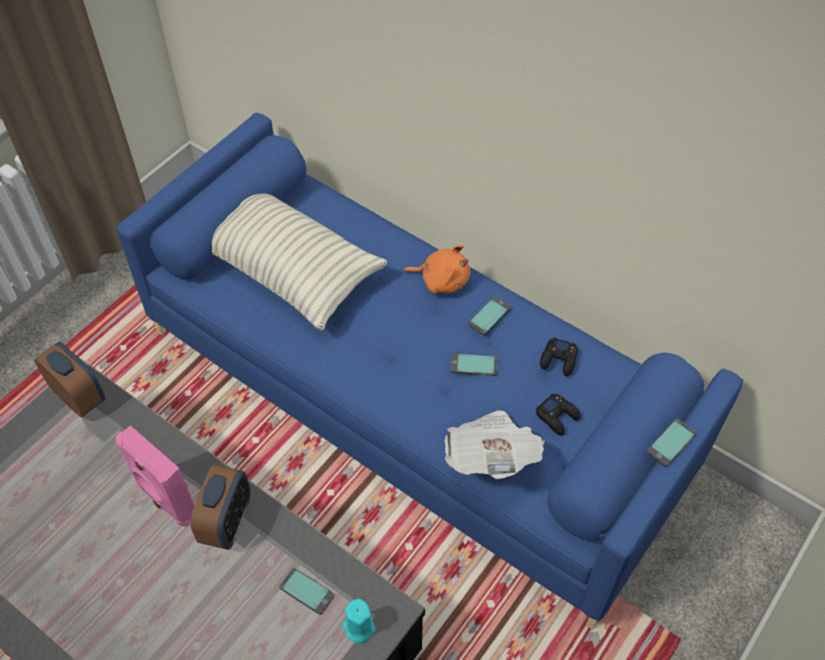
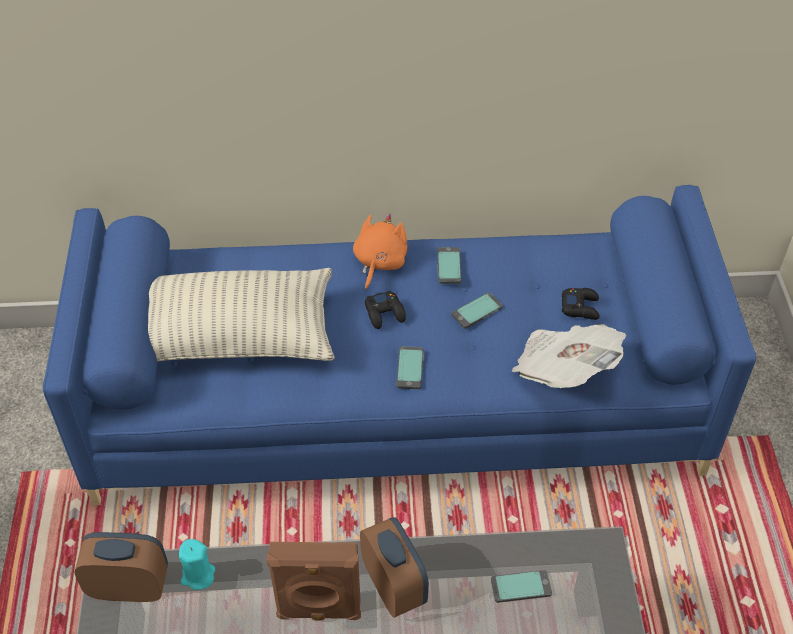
camera: 40 degrees left, 5 degrees down
pink speaker [116,426,194,527] -> brown speaker [267,542,361,621]
turquoise candle [342,599,376,644] -> turquoise candle moved to [179,539,215,590]
orange plush toy [403,245,471,294] -> orange plush toy turned 45 degrees counterclockwise [353,213,407,290]
black game controller [540,337,578,376] -> black game controller moved to [365,290,406,329]
phone [647,419,696,467] -> phone moved to [396,346,424,389]

